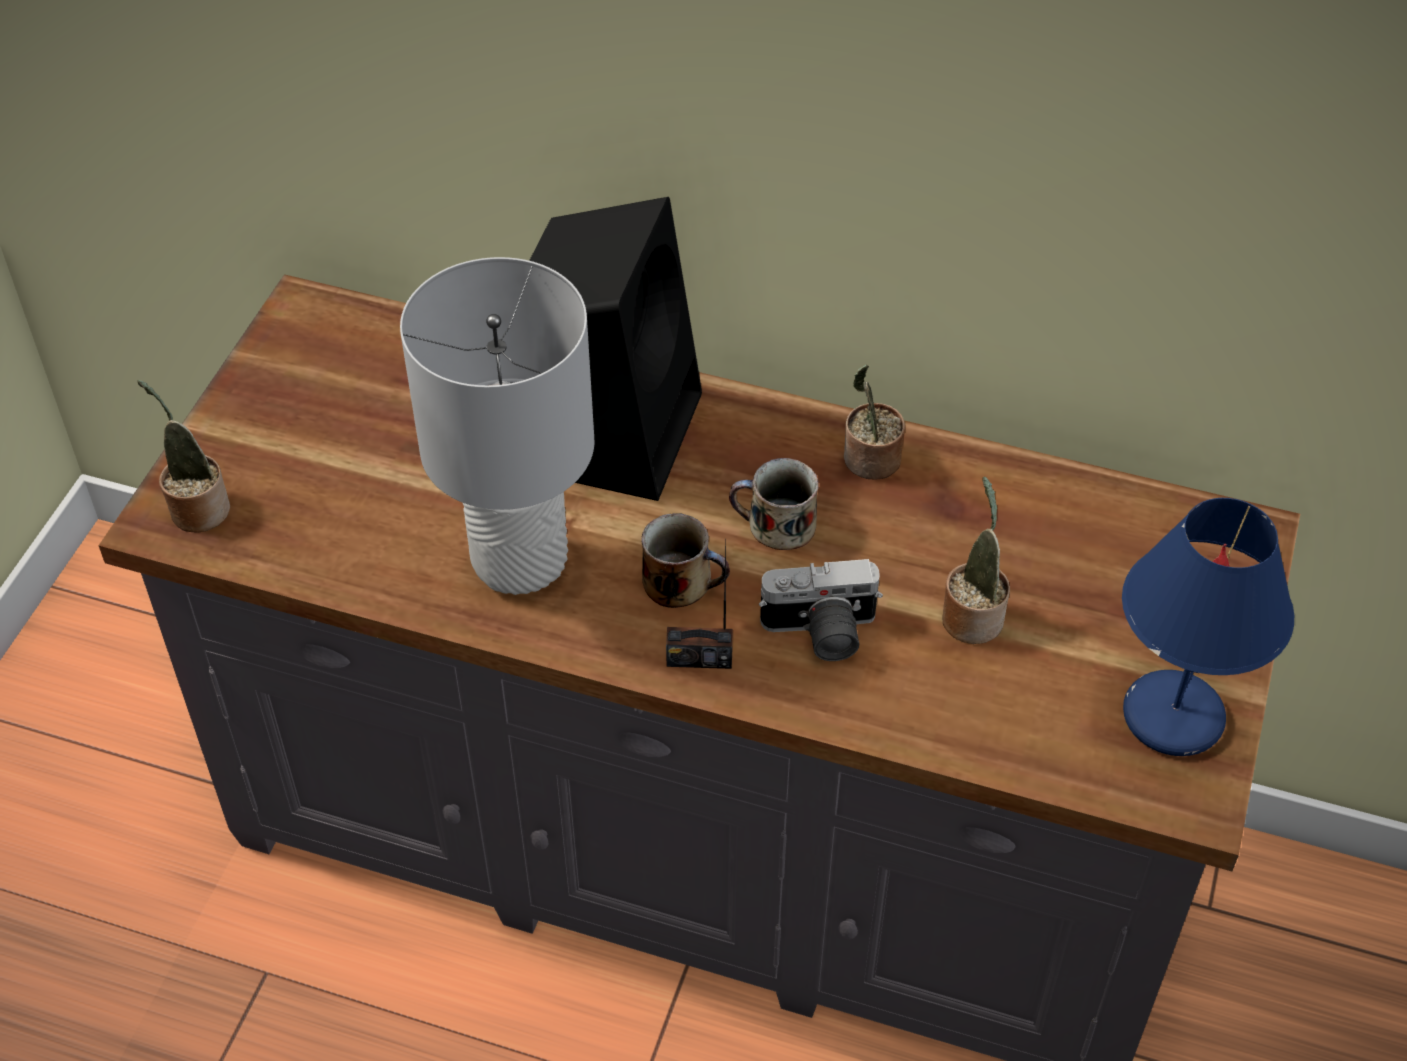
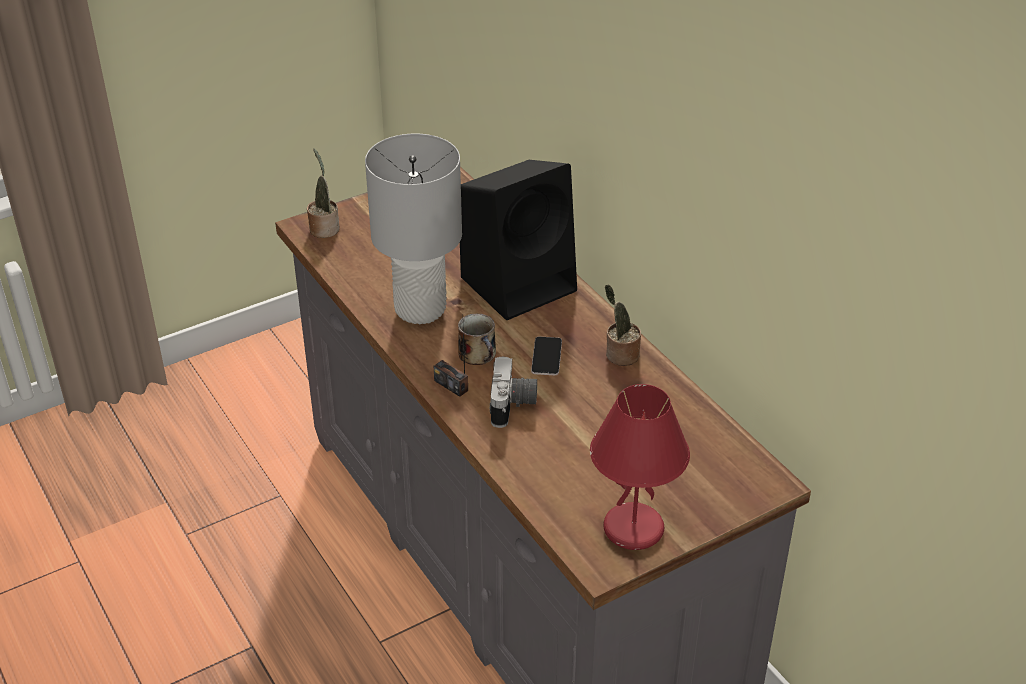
camera: 40 degrees right, 10 degrees down
mug [729,458,819,550] -> phone [531,336,562,375]
camera [759,559,883,661] -> camera turned 120 degrees counterclockwise [489,357,537,428]
potted plant [942,476,1010,644] -> none
blue table lamp [1122,498,1294,756] -> red table lamp [590,384,690,550]

